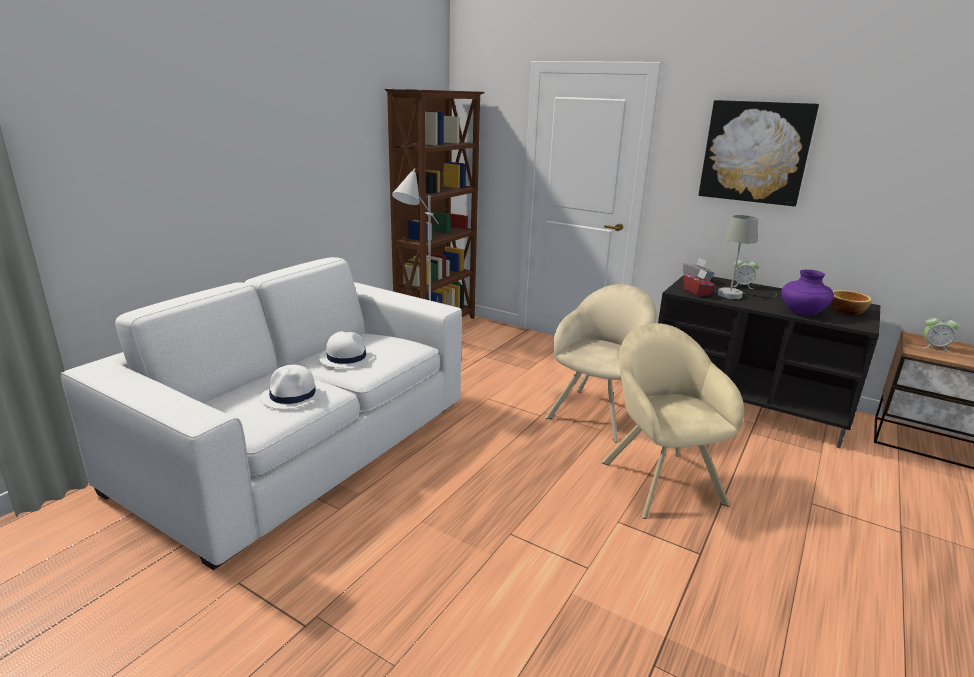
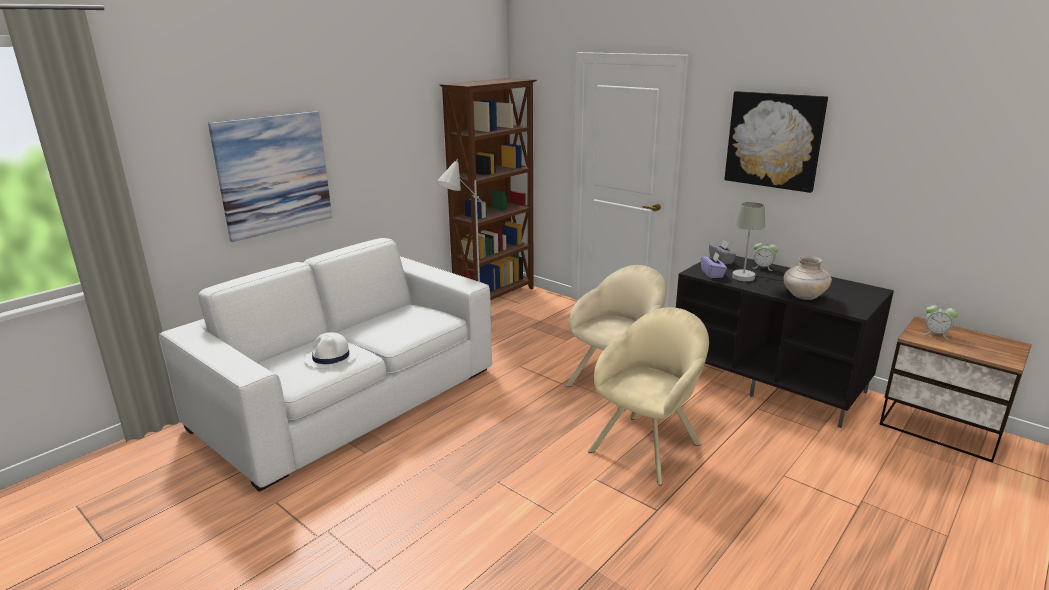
camera: 10 degrees right, 0 degrees up
white hat [319,331,374,369] -> none
beige armchair [602,323,744,519] -> beige armchair turned 45 degrees clockwise [588,307,709,485]
red tissue box [683,269,715,297] -> purple tissue box [701,253,727,278]
purple vase [781,270,834,316] -> beige vase [783,256,832,300]
bowl [830,290,872,315] -> none
none -> picture [208,111,332,242]

